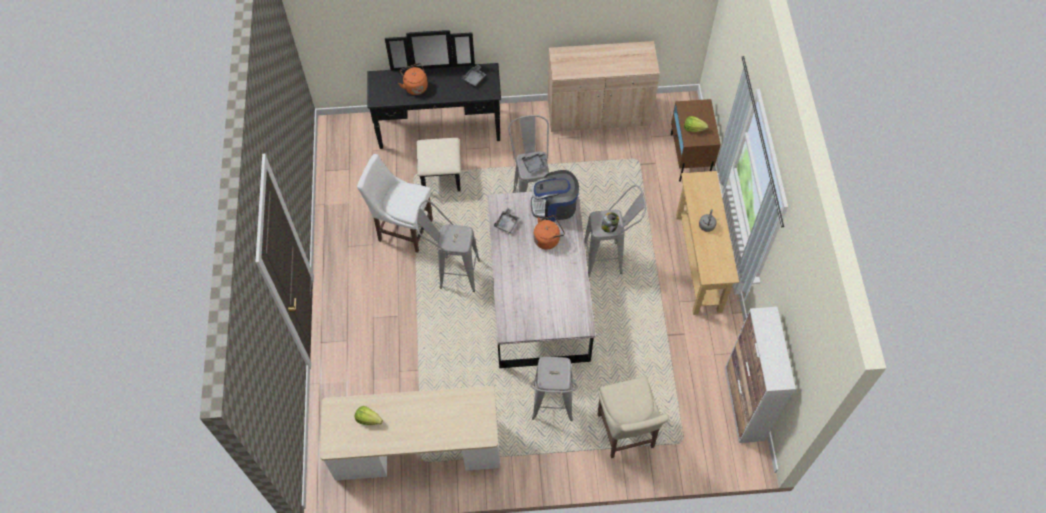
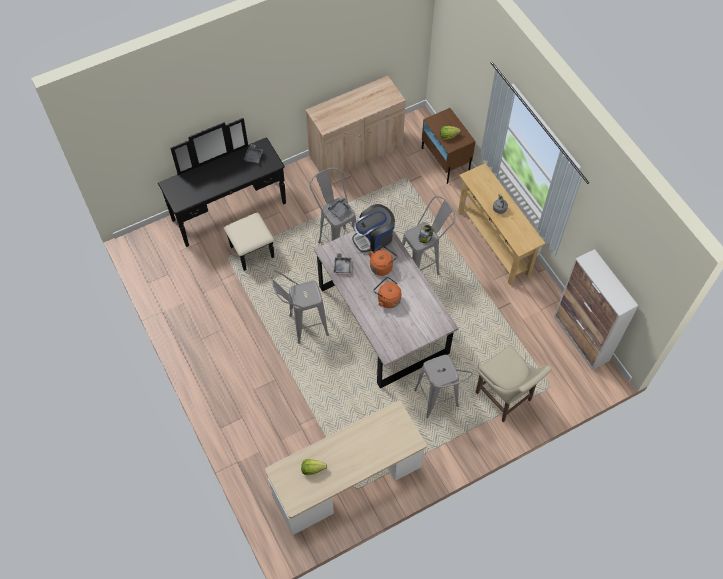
camera: 25 degrees left, 0 degrees up
white chair [357,154,433,253] -> none
orange kettle [398,63,428,95] -> orange kettle moved to [373,277,401,308]

